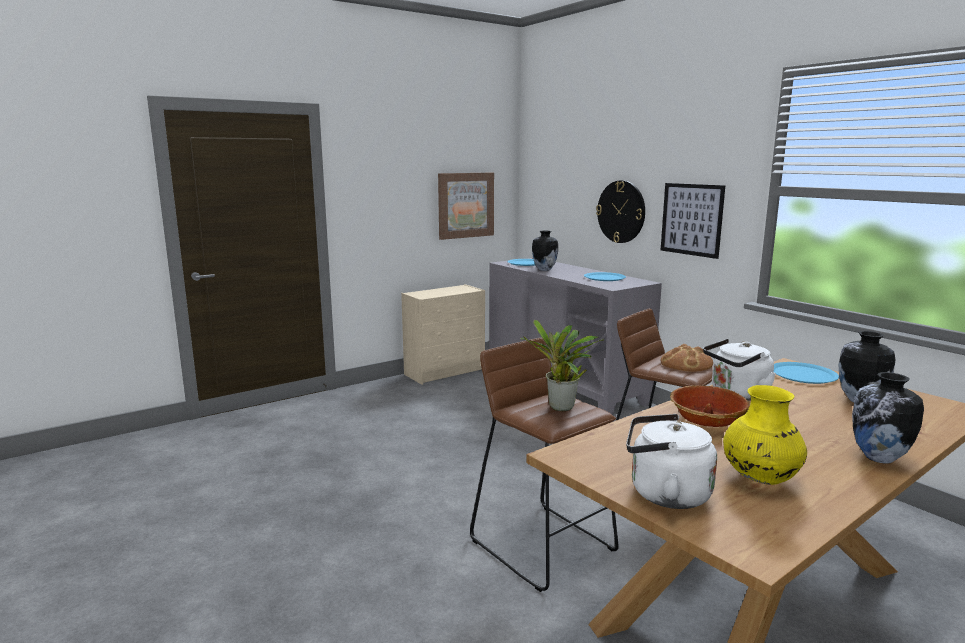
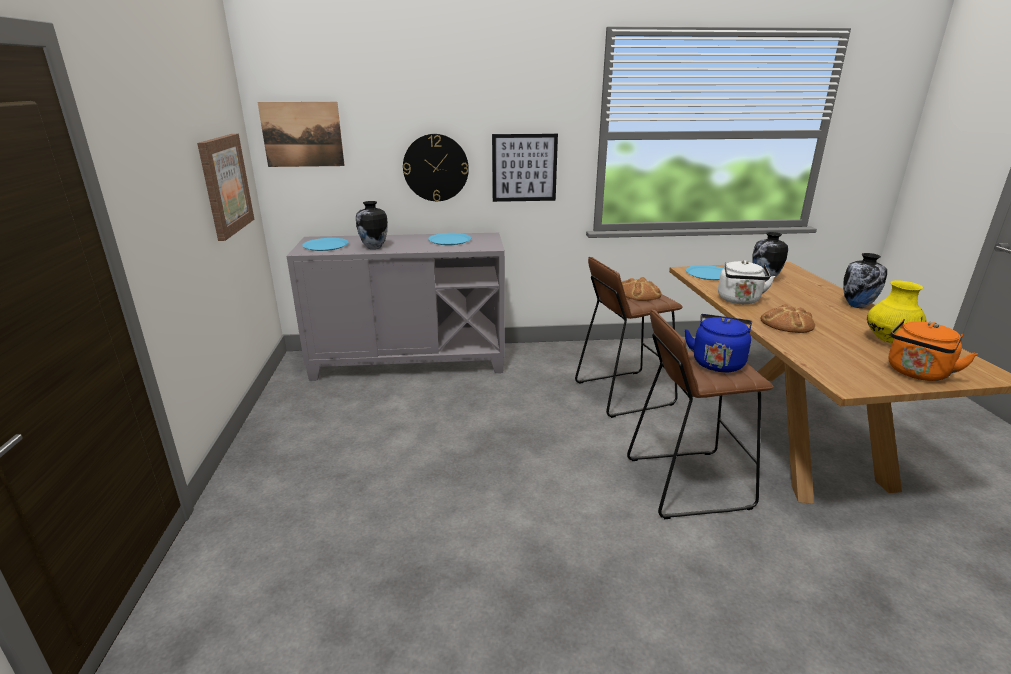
camera: 60 degrees left, 10 degrees up
beige dresser [401,284,485,385] -> none
potted plant [520,320,604,411] -> blue kettle [684,314,752,372]
white kettle [626,414,717,509] -> orange kettle [889,319,978,381]
bowl [670,385,750,427] -> bread [761,304,815,333]
none -> picture [258,102,345,167]

